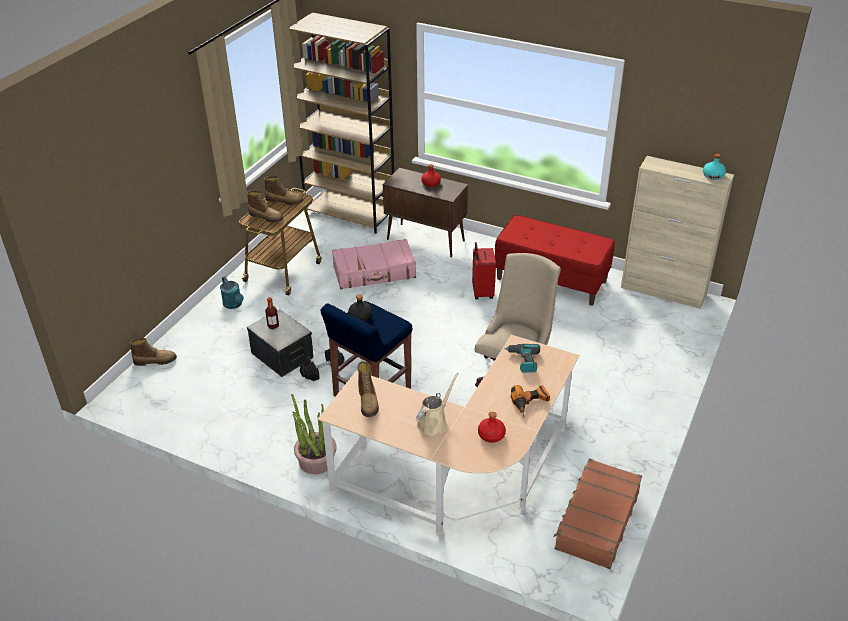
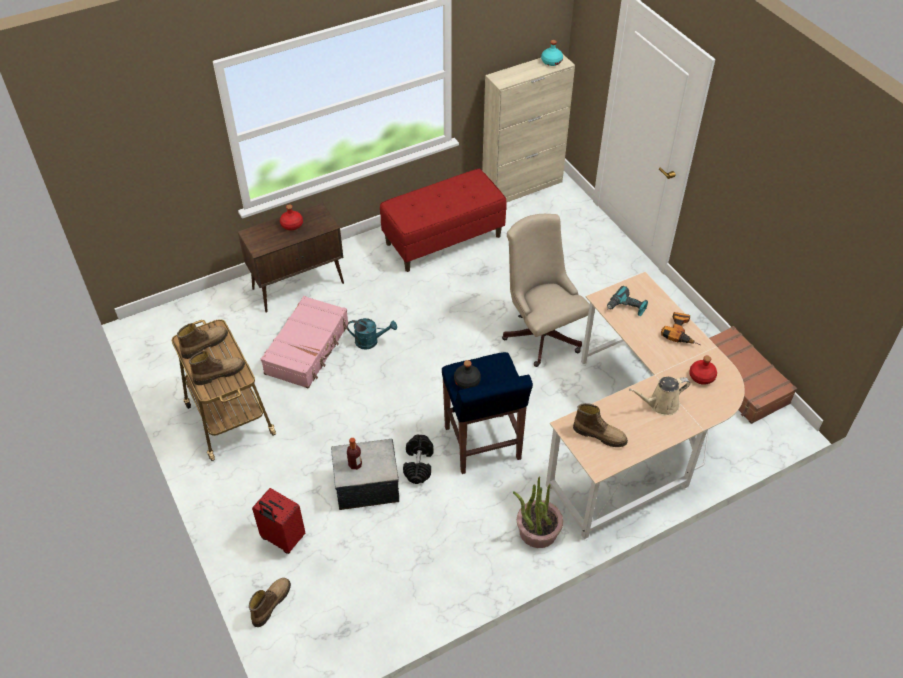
camera: 55 degrees left, 10 degrees up
turquoise watering can [220,276,244,309] -> turquoise watering can moved to [347,318,397,349]
brown bookcase [289,13,394,234] -> none
beige watering can [416,373,459,436] -> beige watering can turned 90 degrees counterclockwise [629,376,690,415]
red suitcase [472,242,496,299] -> red suitcase moved to [252,488,305,554]

